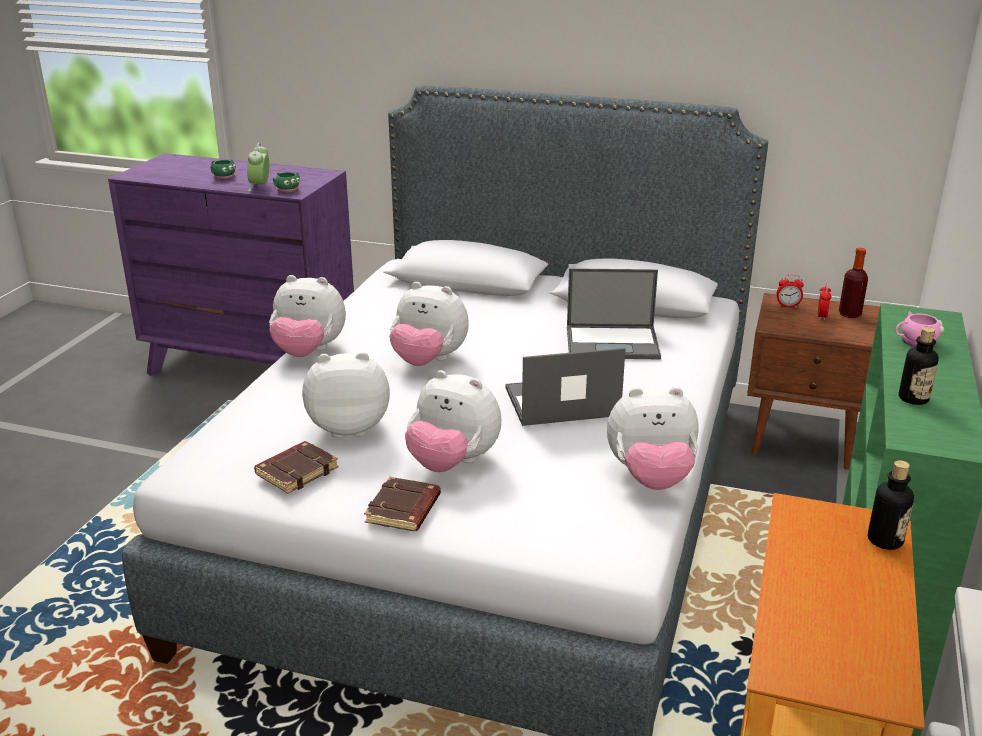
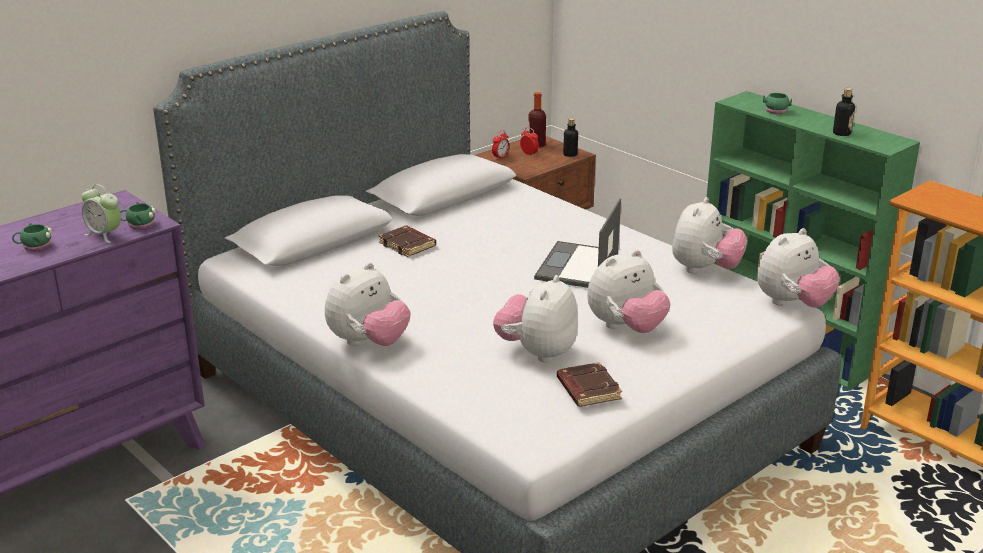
camera: 60 degrees left, 0 degrees up
brown book [364,477,441,531] -> brown book moved to [378,226,436,257]
plush toy [389,282,469,366] -> plush toy moved to [757,228,840,308]
laptop [567,268,661,360] -> none
bottle [868,460,914,550] -> bottle moved to [563,118,578,157]
pink mug [895,311,944,347] -> green mug [763,93,792,114]

